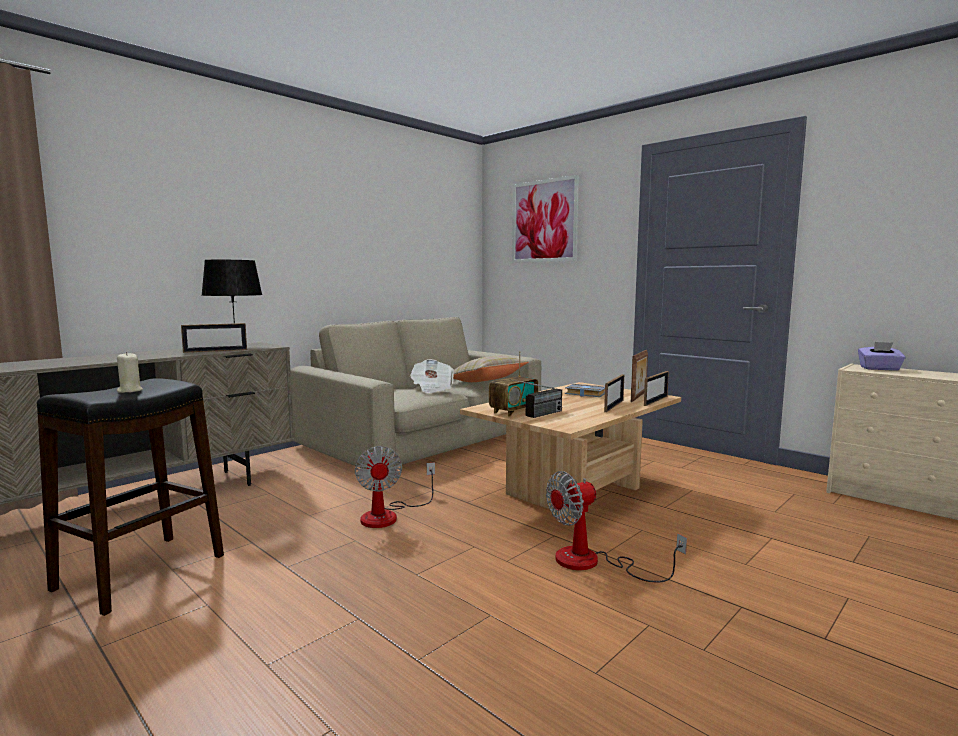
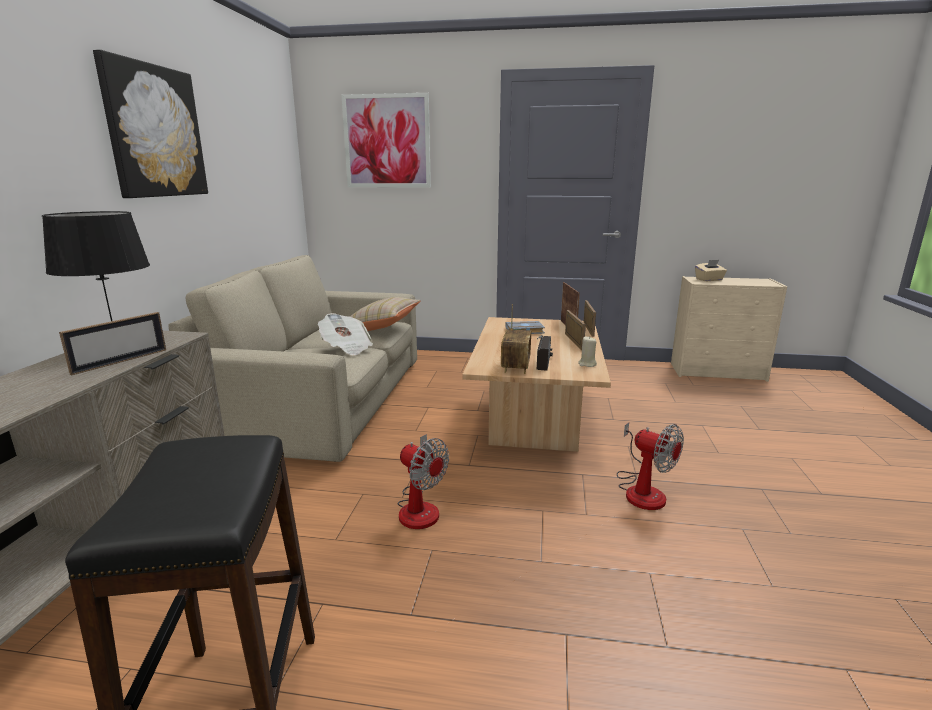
camera: 35 degrees left, 10 degrees up
beige candle [117,352,143,393] -> beige candle moved to [578,336,597,367]
fan [546,471,687,583] -> fan turned 75 degrees counterclockwise [617,422,684,510]
purple tissue box [858,342,906,371] -> beige tissue box [695,260,727,281]
none -> picture [93,50,208,198]

